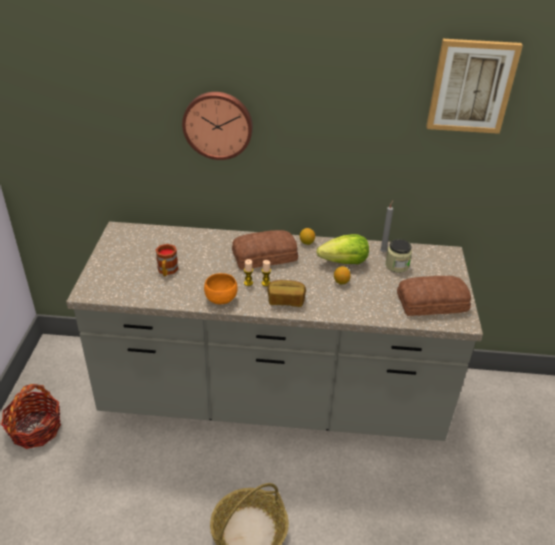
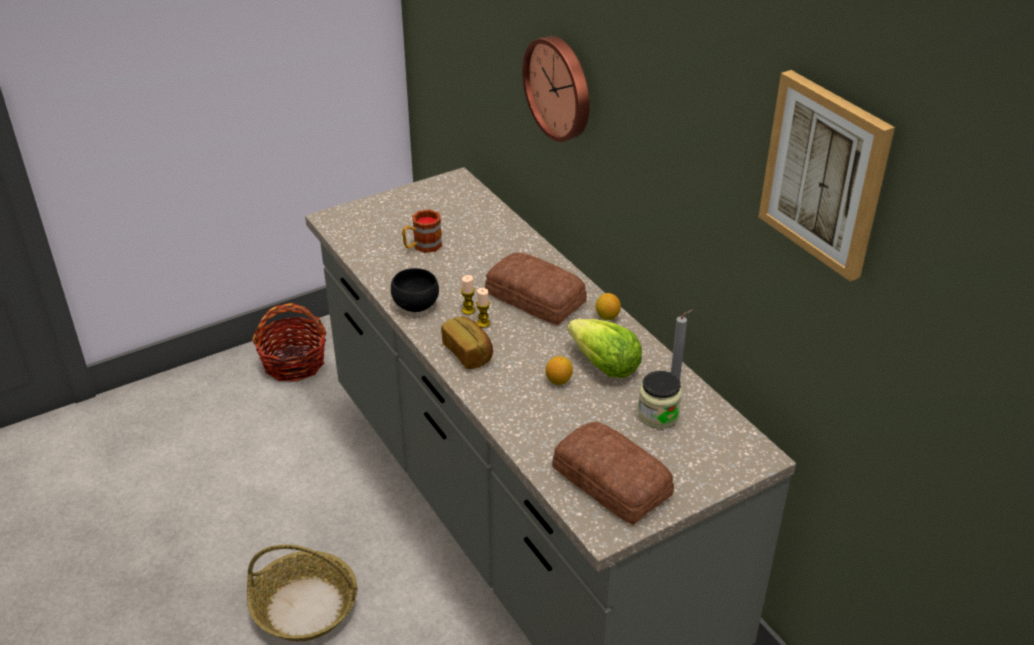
camera: 55 degrees right, 0 degrees up
orange bowl [204,273,238,304] -> black bowl [391,268,439,312]

